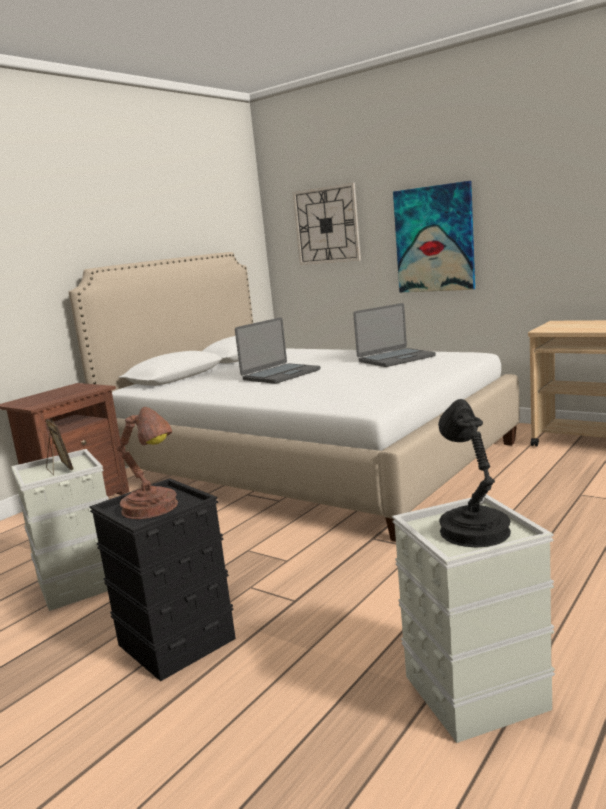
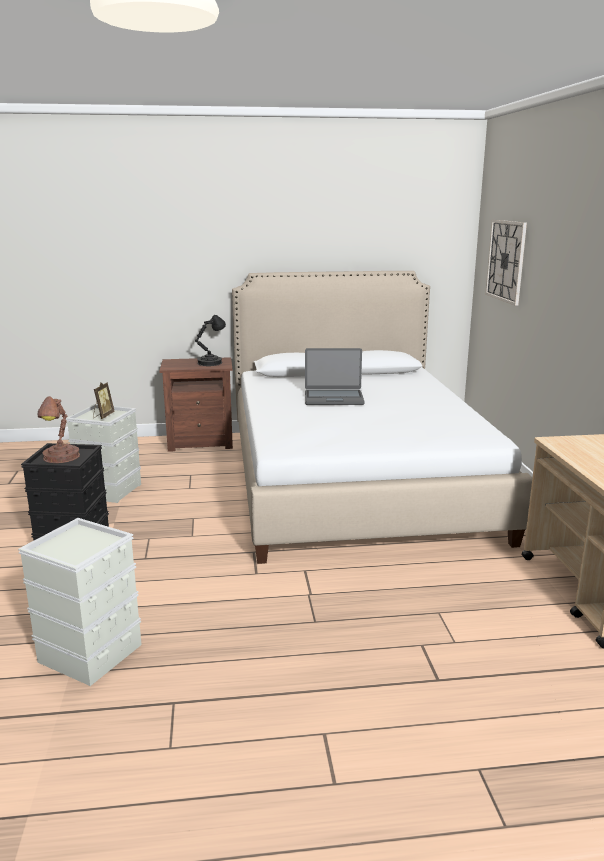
camera: 45 degrees right, 5 degrees up
laptop [353,303,436,367] -> none
picture [393,181,475,292] -> none
black table lamp [438,399,511,547] -> black table lamp moved to [195,315,226,366]

